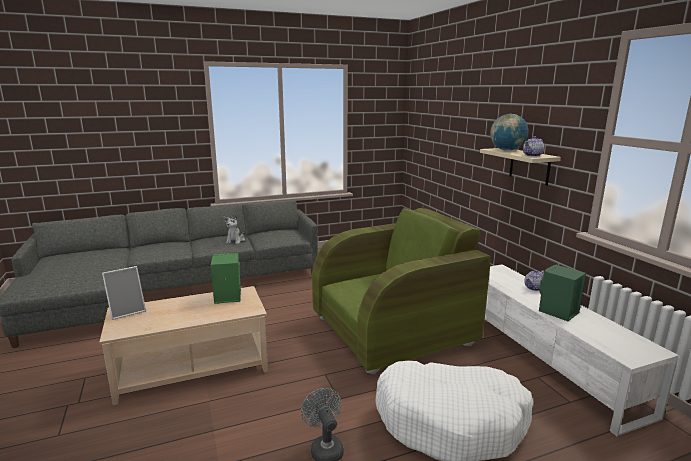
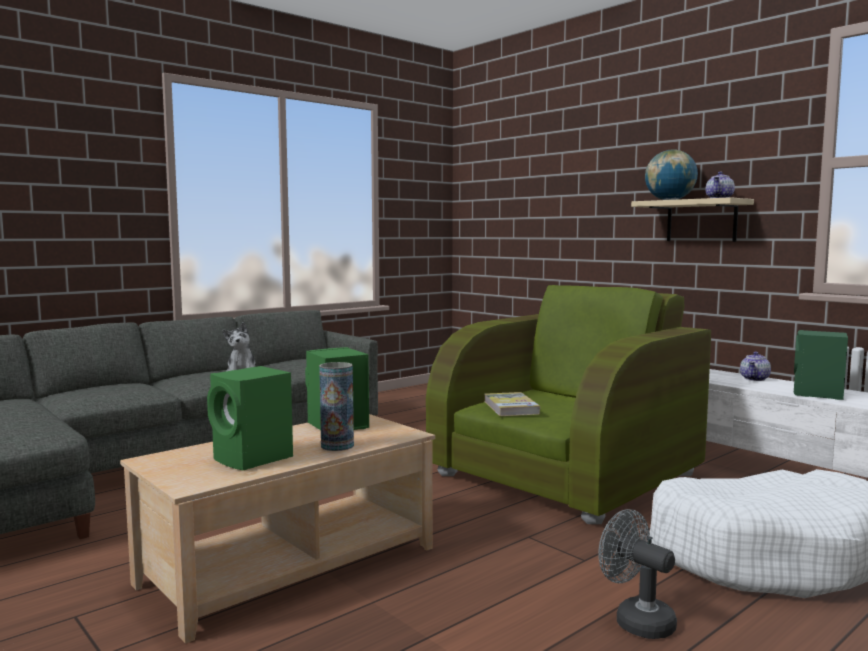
camera: 20 degrees left, 10 degrees down
picture frame [102,266,146,320] -> none
none -> green speaker [207,366,293,470]
none -> vase [319,362,354,451]
none -> book [484,392,540,416]

